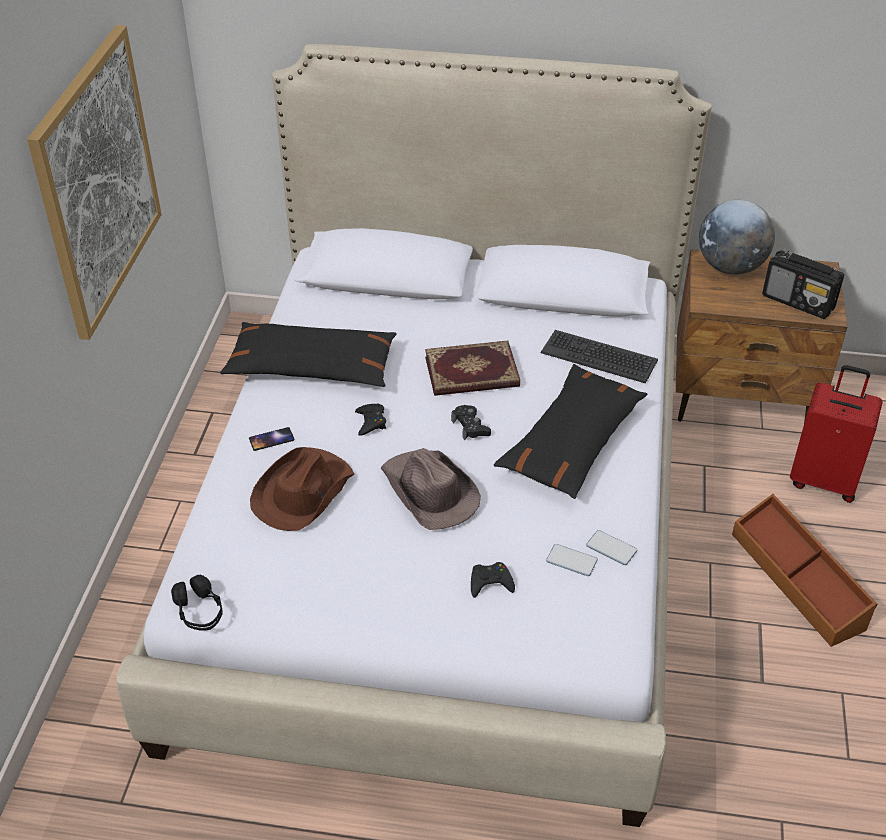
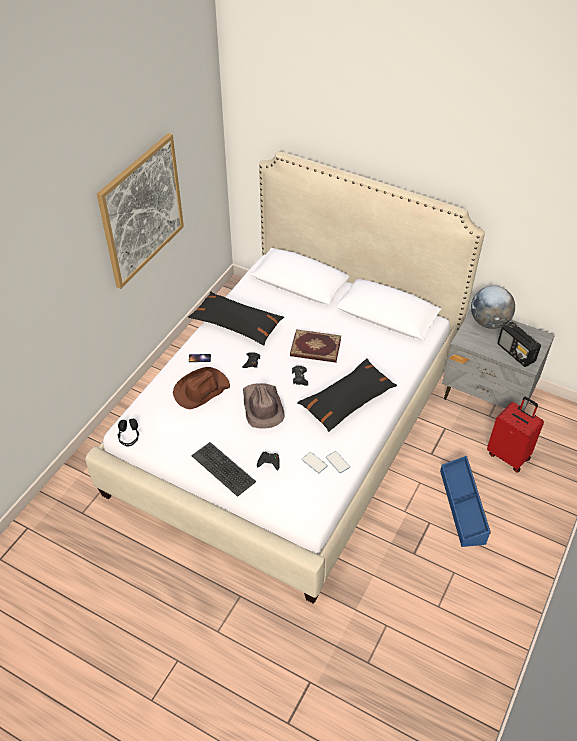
camera: 20 degrees right, 5 degrees up
keyboard [540,330,658,384] -> keyboard moved to [191,442,256,497]
brown nightstand [676,250,848,423] -> grey nightstand [442,309,555,411]
brown storage box [732,494,877,647] -> blue storage box [440,456,491,547]

